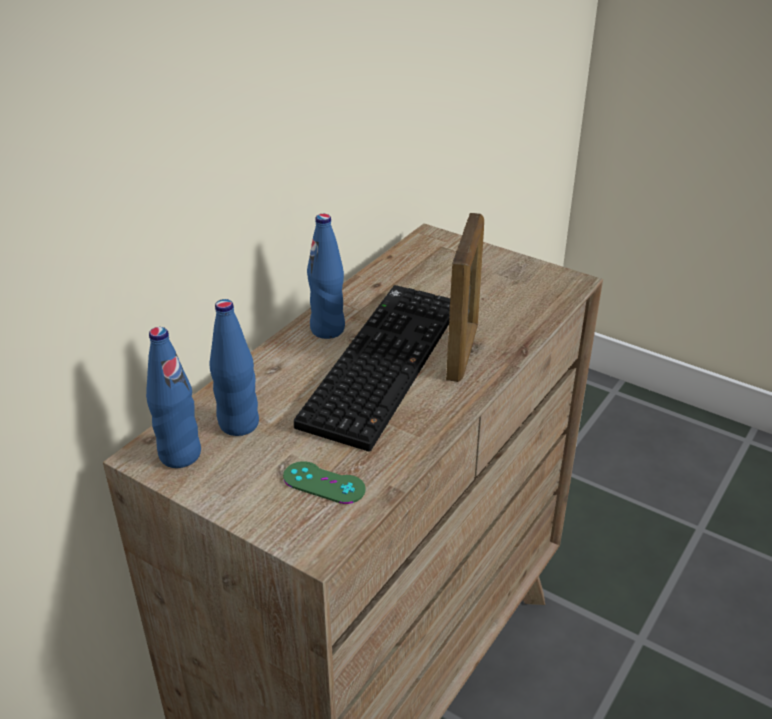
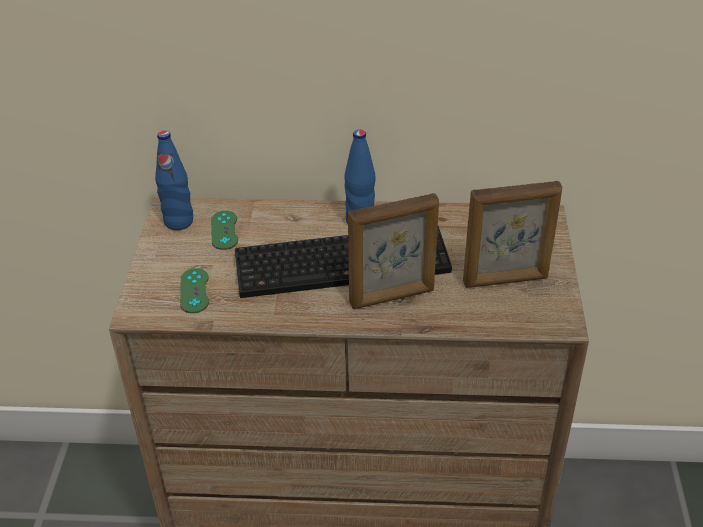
camera: 60 degrees right, 5 degrees up
blue bottle [209,299,259,436] -> green game controller [211,211,238,250]
none -> picture frame [463,181,562,288]

